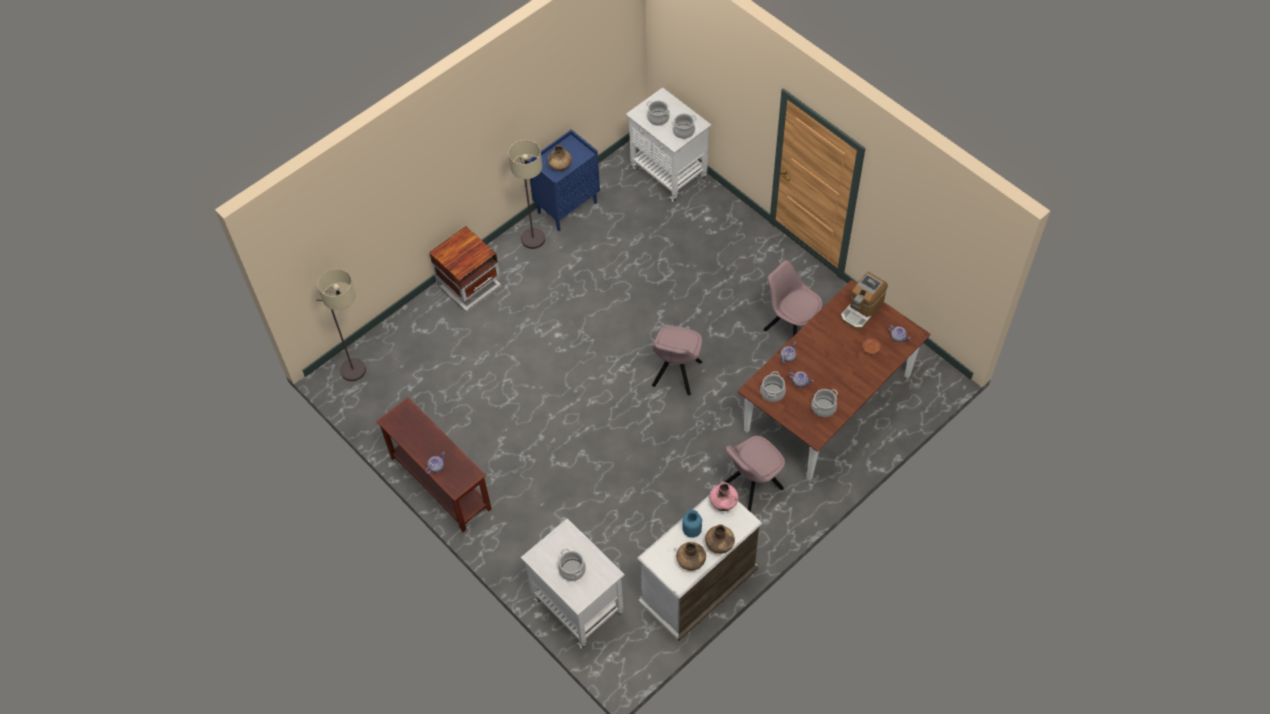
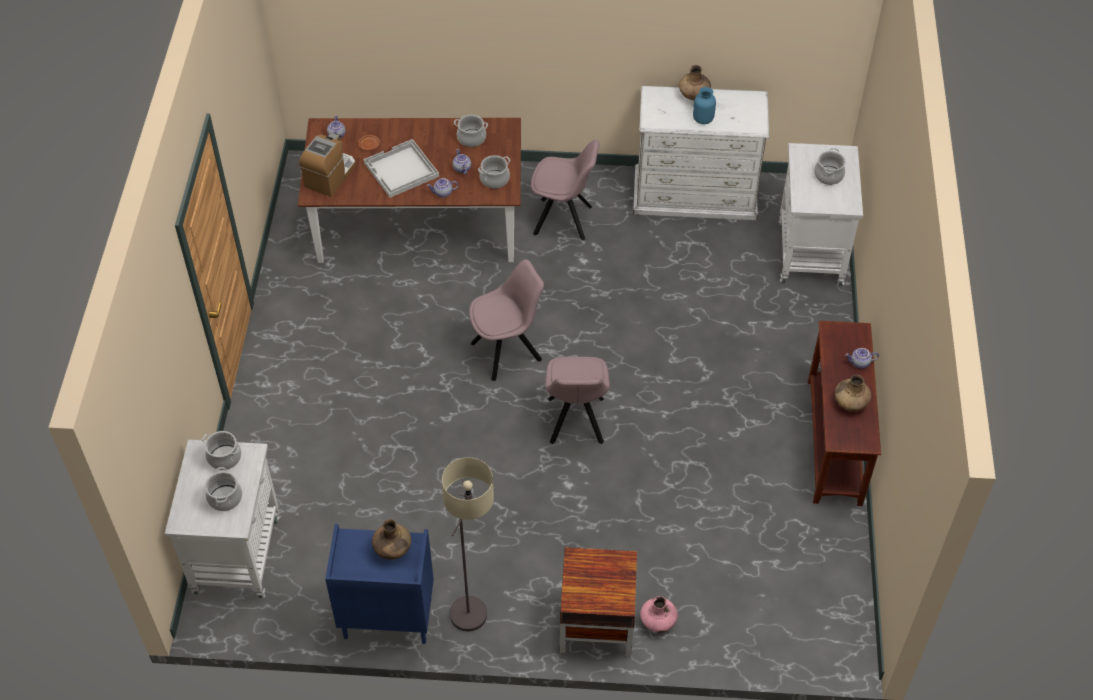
camera: 135 degrees left, 5 degrees down
beige floor lamp [316,269,366,381] -> none
brown vase [676,542,706,571] -> brown vase moved to [835,375,871,412]
pink vase [709,482,738,511] -> pink vase moved to [640,596,678,632]
pink chair [764,260,823,336] -> pink chair moved to [545,357,610,444]
coffee machine [840,272,888,330] -> coffee machine turned 60 degrees counterclockwise [299,133,356,197]
none -> white tray [364,139,439,198]

